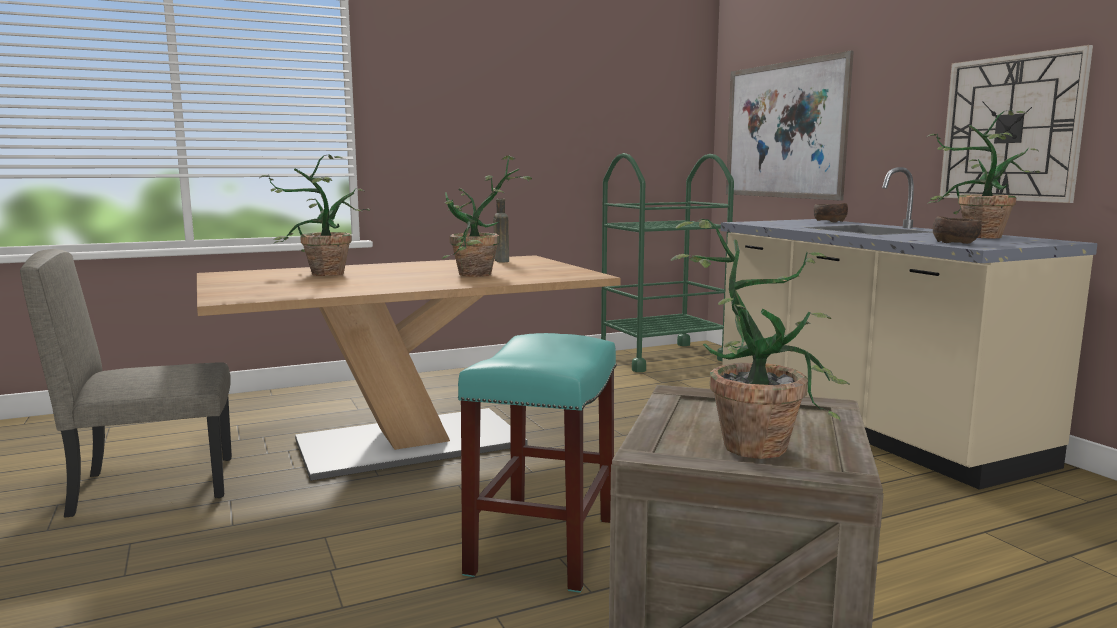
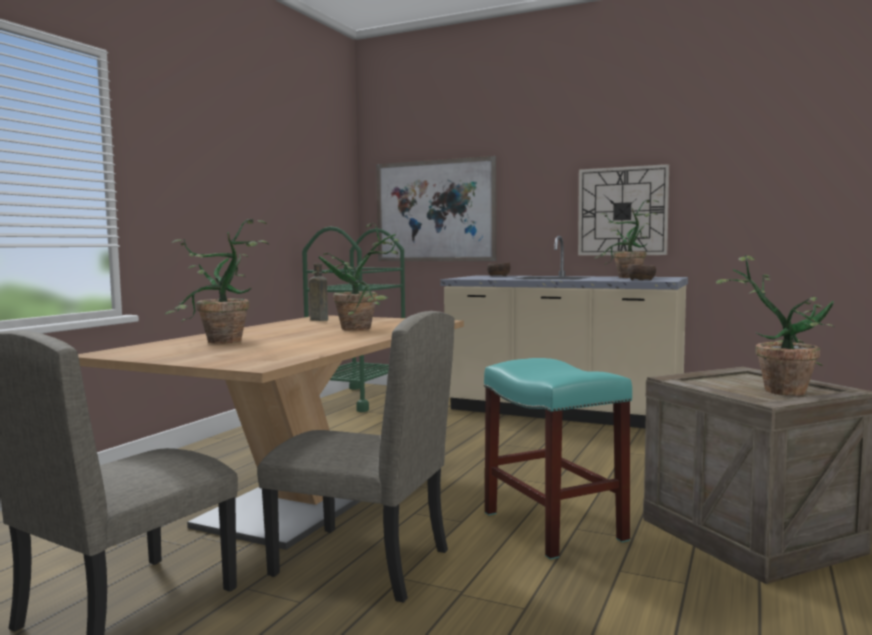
camera: 40 degrees left, 5 degrees down
none -> beige chair [257,311,455,603]

